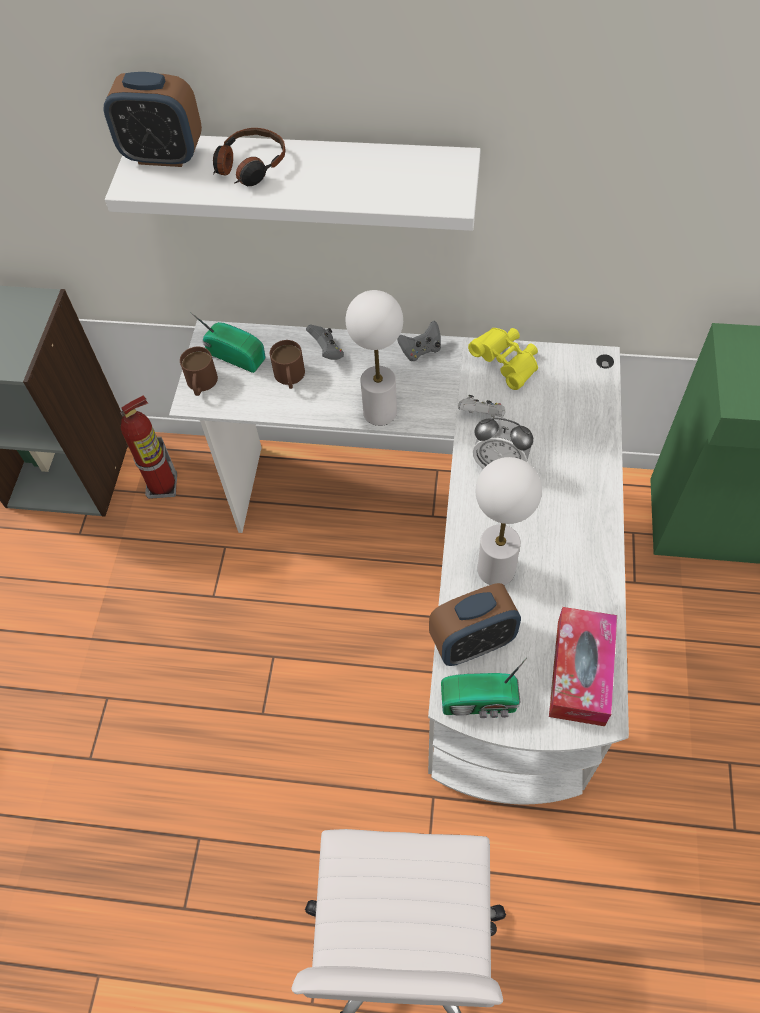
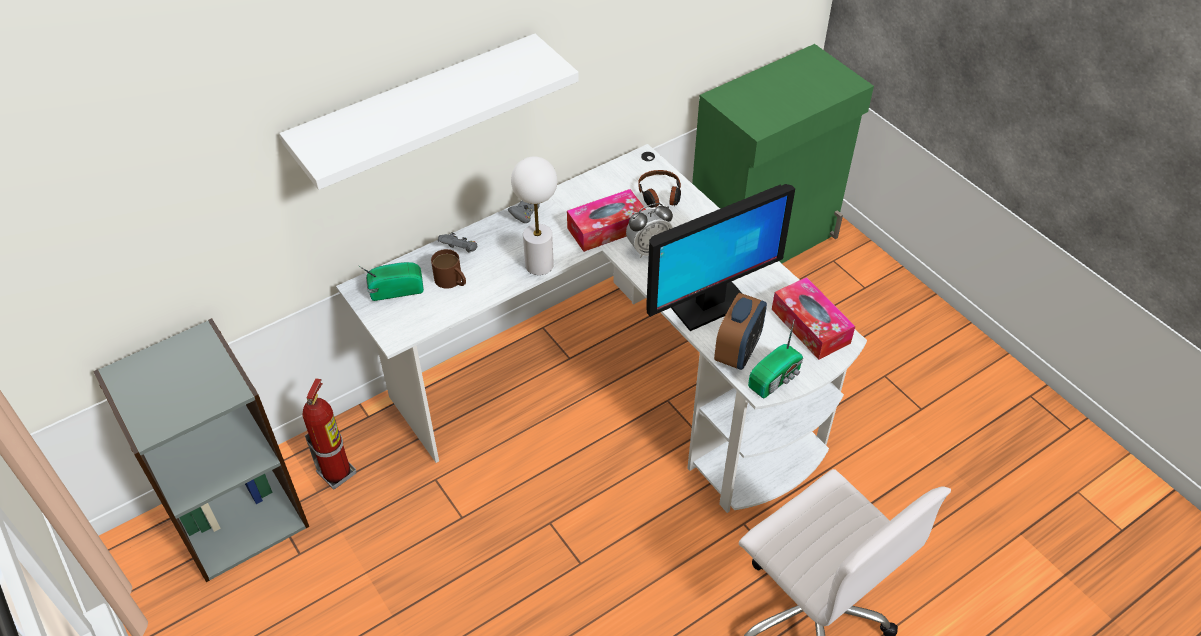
camera: 45 degrees left, 10 degrees down
alarm clock [104,72,202,167] -> none
brown mug [180,347,218,396] -> none
headphones [213,128,285,186] -> headphones moved to [638,170,681,208]
white game controller [458,395,505,417] -> tissue box [567,189,646,252]
yellow binoculars [468,328,538,390] -> none
white table lamp [475,457,542,585] -> monitor [646,184,795,331]

